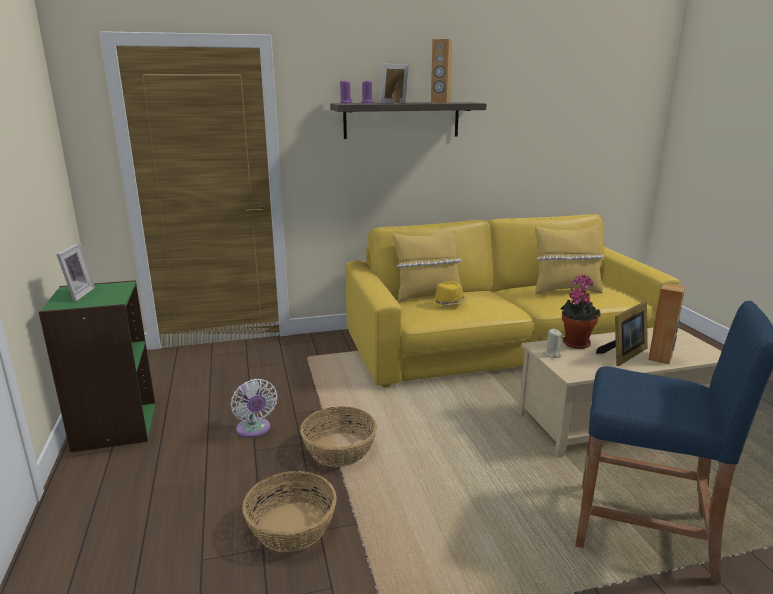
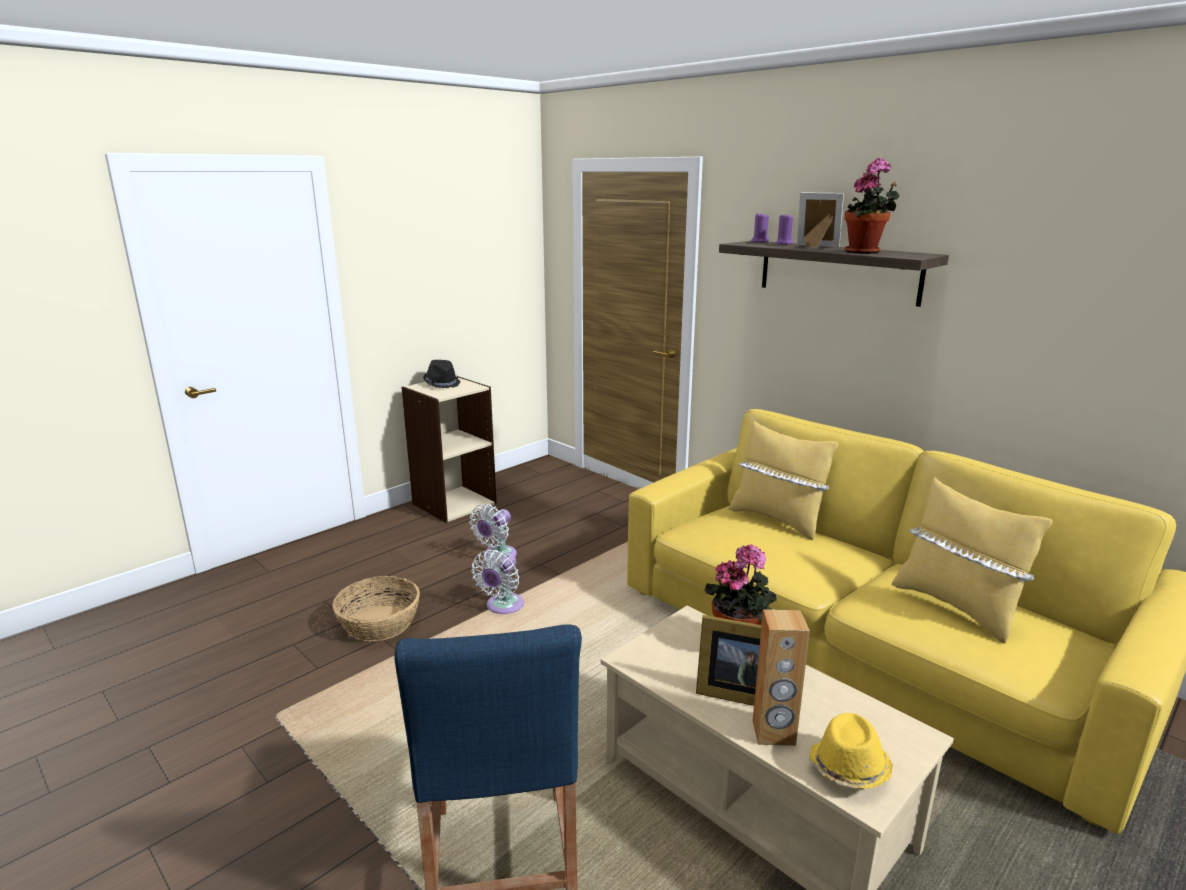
camera: 60 degrees right, 0 degrees up
green bookcase [38,280,156,452] -> beige bookcase [401,376,497,523]
picture frame [56,243,95,302] -> black hat [423,360,460,388]
basket [300,406,377,467] -> white fan [471,550,524,614]
brown speaker [431,39,452,103] -> potted plant [844,158,900,254]
yellow hat [431,281,467,306] -> yellow hat moved to [809,713,892,789]
beige candle [543,329,562,358] -> none

